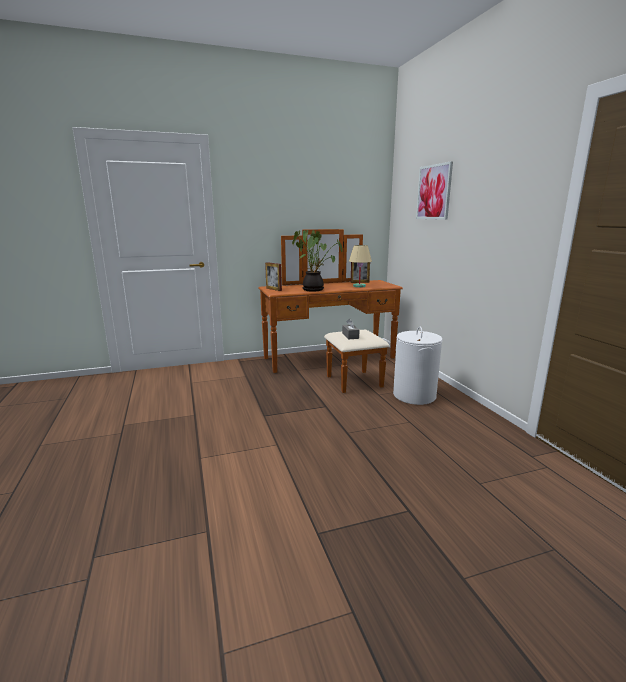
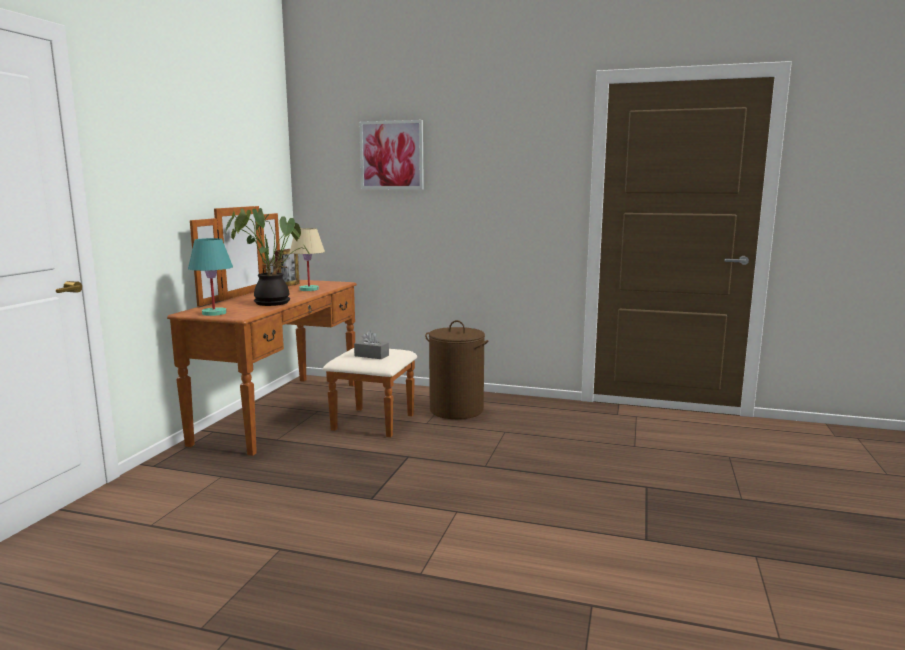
camera: 55 degrees left, 5 degrees down
picture frame [265,262,282,291] -> turquoise table lamp [188,238,233,316]
white laundry basket [393,327,443,405] -> brown laundry basket [425,320,488,419]

